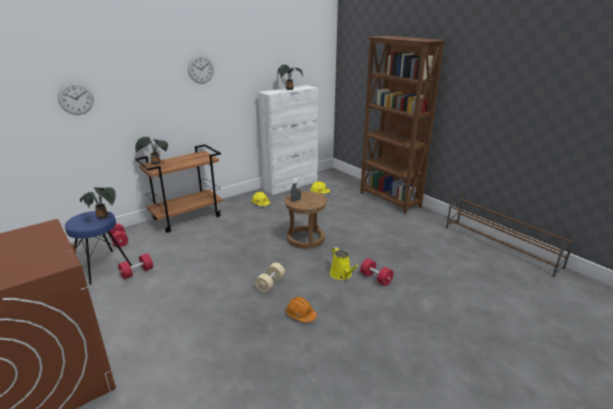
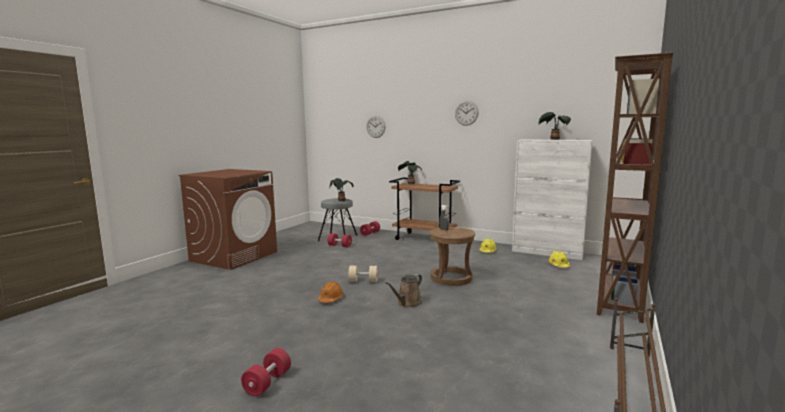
camera: 65 degrees right, 15 degrees down
blue stool [65,211,132,285] -> grey stool [318,198,358,241]
yellow watering can [330,247,359,280] -> brown watering can [386,274,422,308]
red dumbbell [360,258,394,286] -> red dumbbell moved to [241,348,291,396]

